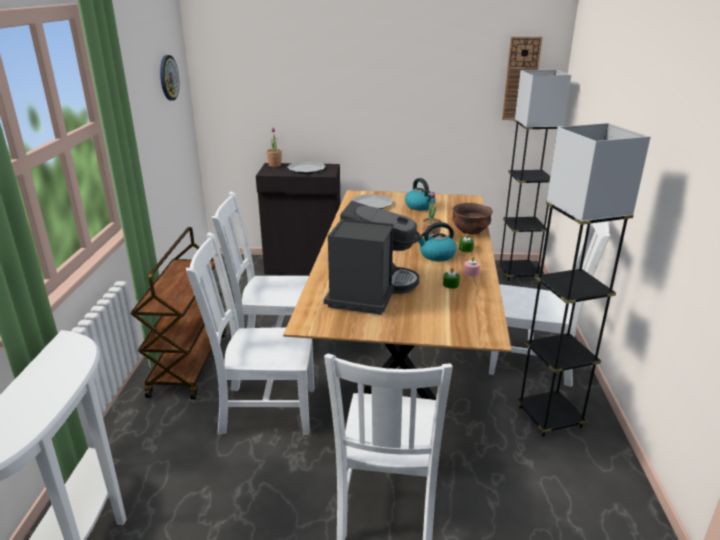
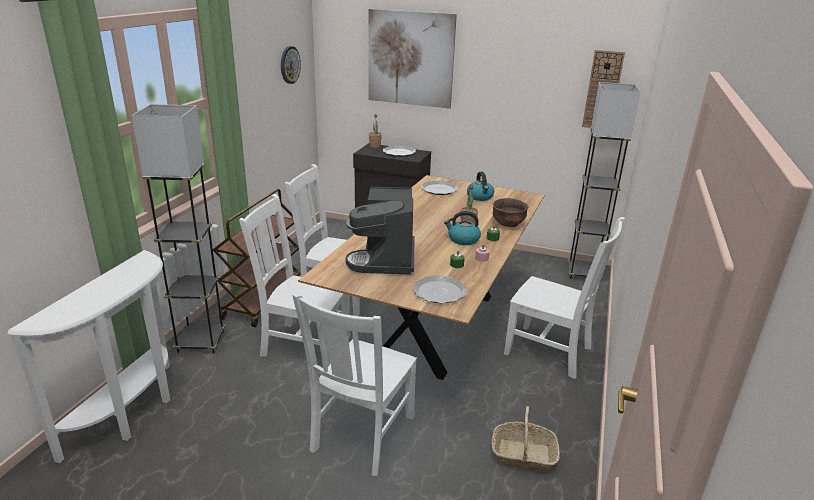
camera: 15 degrees right, 0 degrees up
coffee machine [324,201,420,315] -> coffee machine turned 150 degrees clockwise [345,187,414,275]
grey floor lamp [516,123,651,437] -> grey floor lamp moved to [132,104,226,353]
none -> picture [369,9,457,109]
none -> plate [412,275,467,303]
none -> basket [492,406,560,472]

